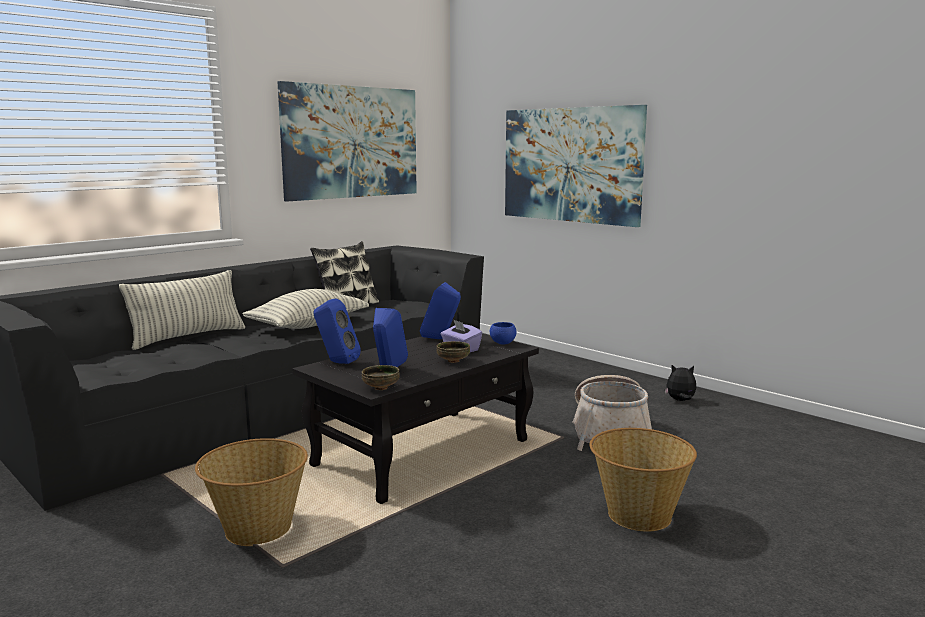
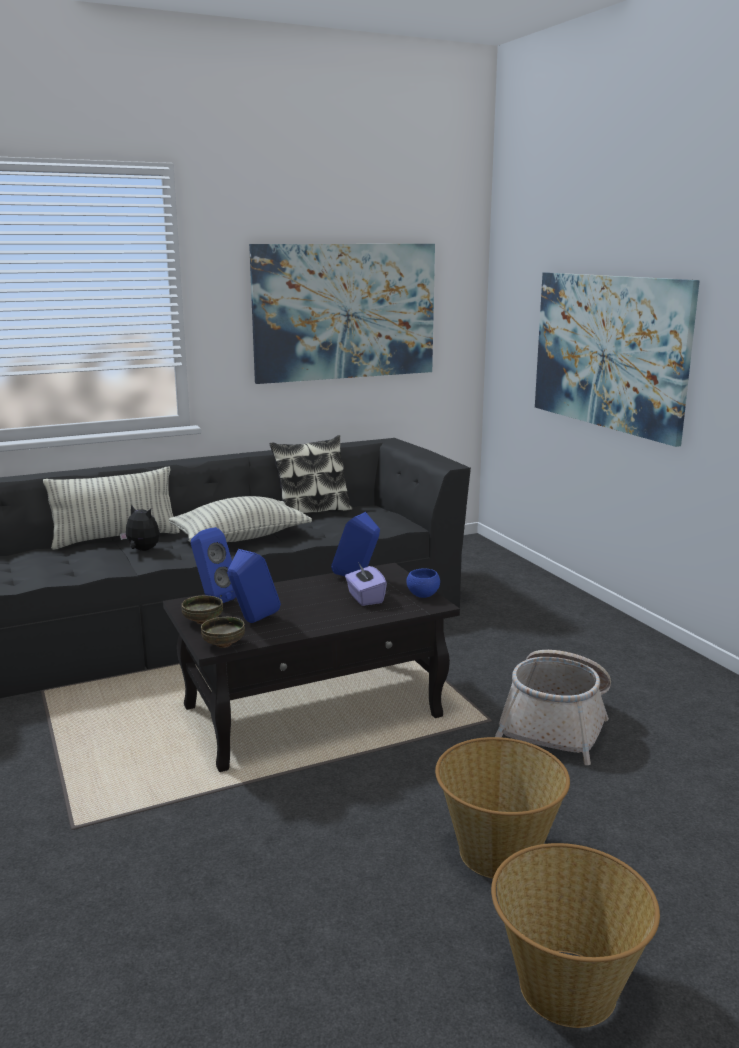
camera: 20 degrees right, 5 degrees up
basket [195,438,308,546] -> basket moved to [491,843,660,1028]
bowl [437,341,470,363] -> bowl moved to [182,596,223,624]
plush toy [665,365,696,401] -> plush toy moved to [120,504,160,551]

